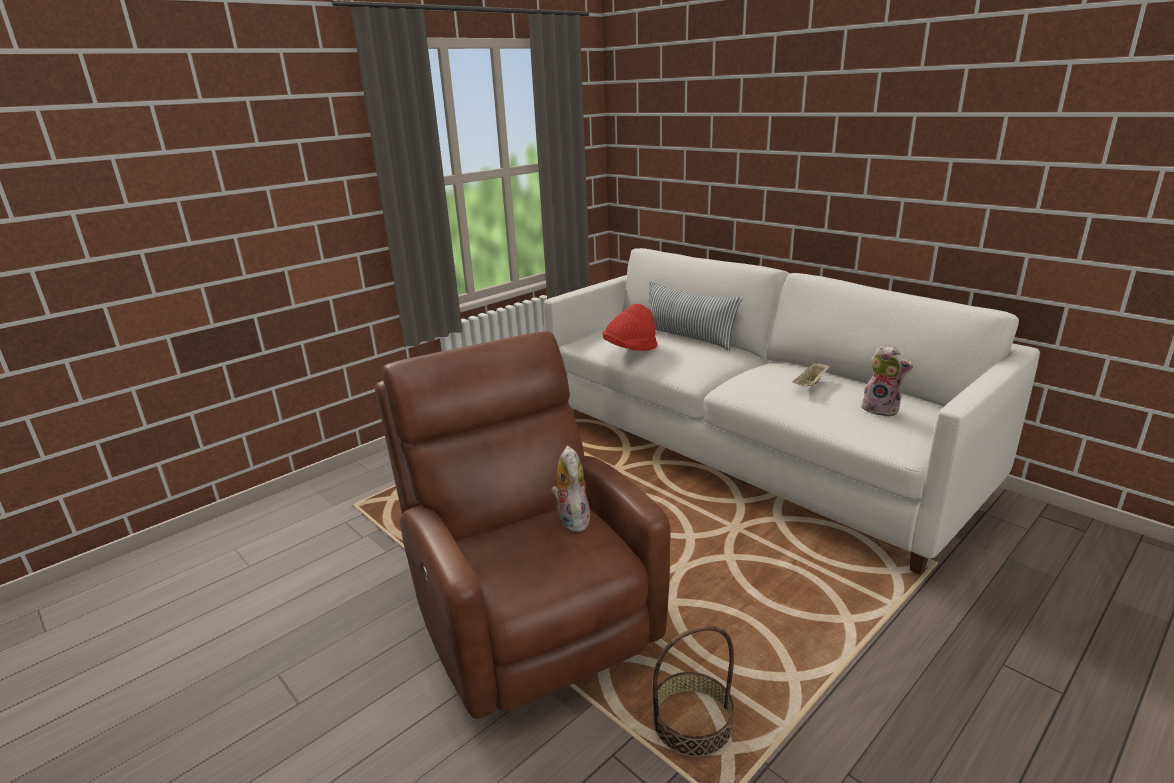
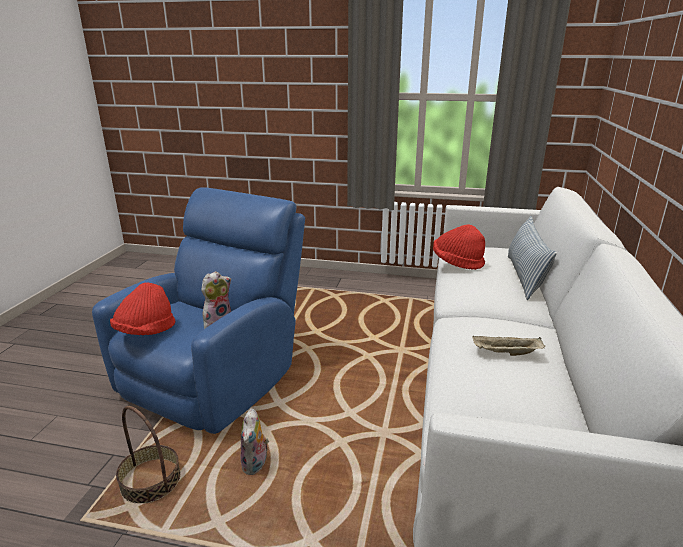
camera: 55 degrees right, 0 degrees up
brown armchair [375,331,670,719] -> blue armchair [92,187,305,434]
plush toy [861,344,913,417] -> plush toy moved to [240,409,269,475]
none -> red hat [110,282,176,335]

